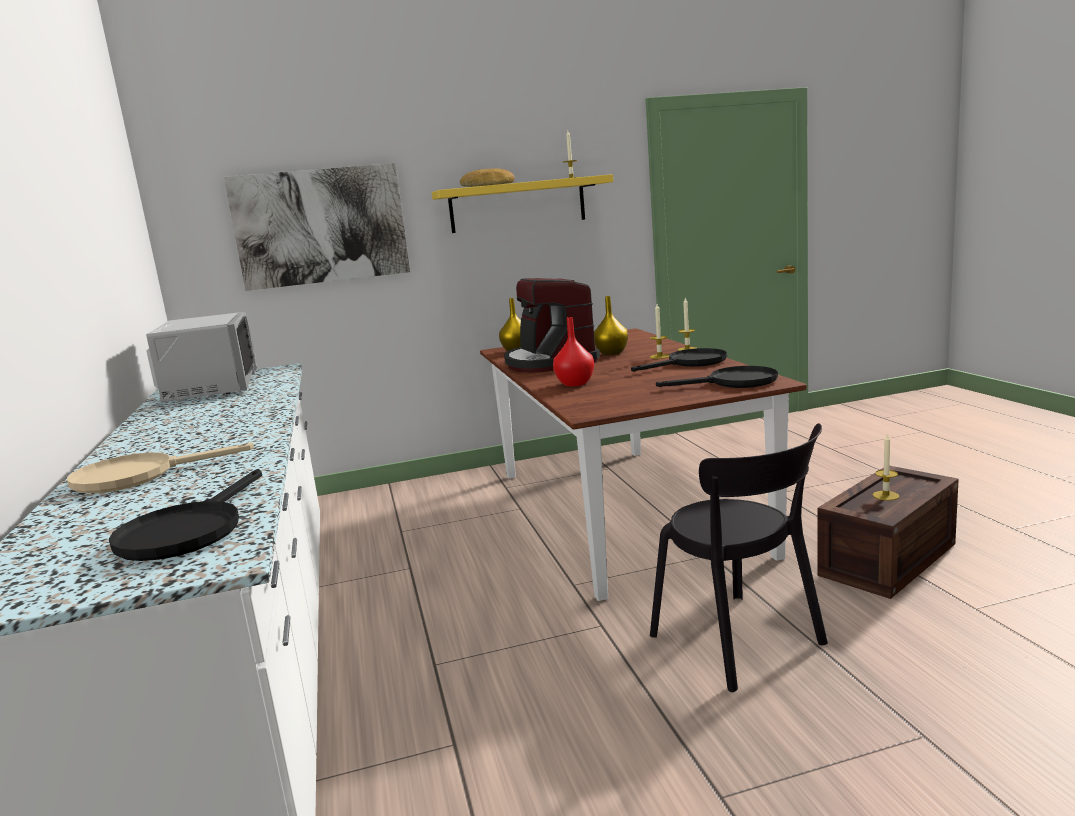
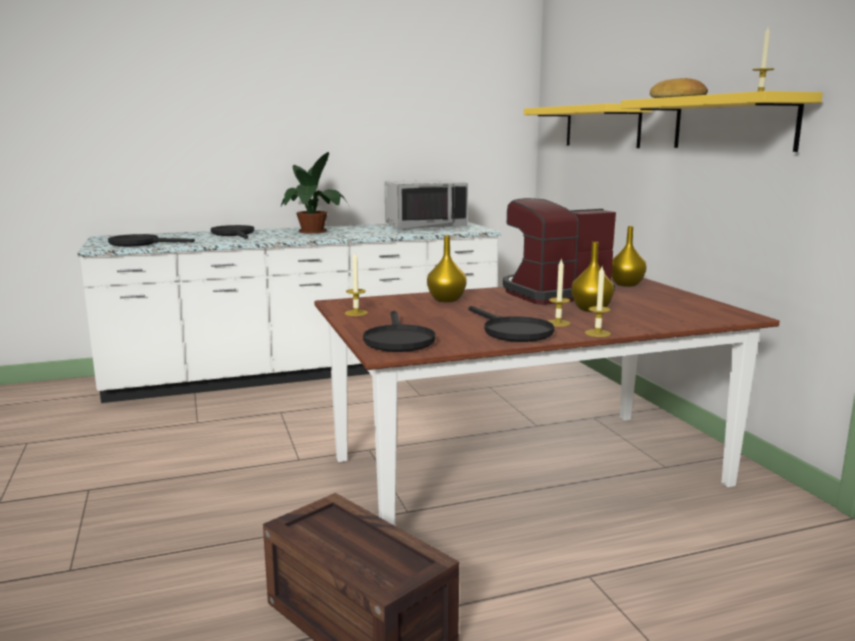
camera: 85 degrees right, 0 degrees up
beige frying pan [67,443,254,493] -> black frying pan [211,225,254,239]
picture [224,163,410,291] -> yellow shelf [524,104,652,148]
red vase [553,317,594,387] -> yellow vase [427,236,467,302]
black chair [650,423,828,692] -> none
candle [873,433,899,501] -> candle moved to [345,253,368,316]
none -> potted plant [281,152,348,234]

